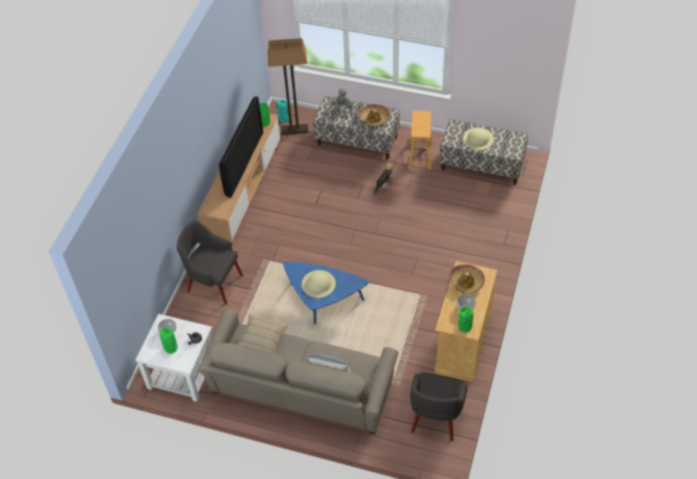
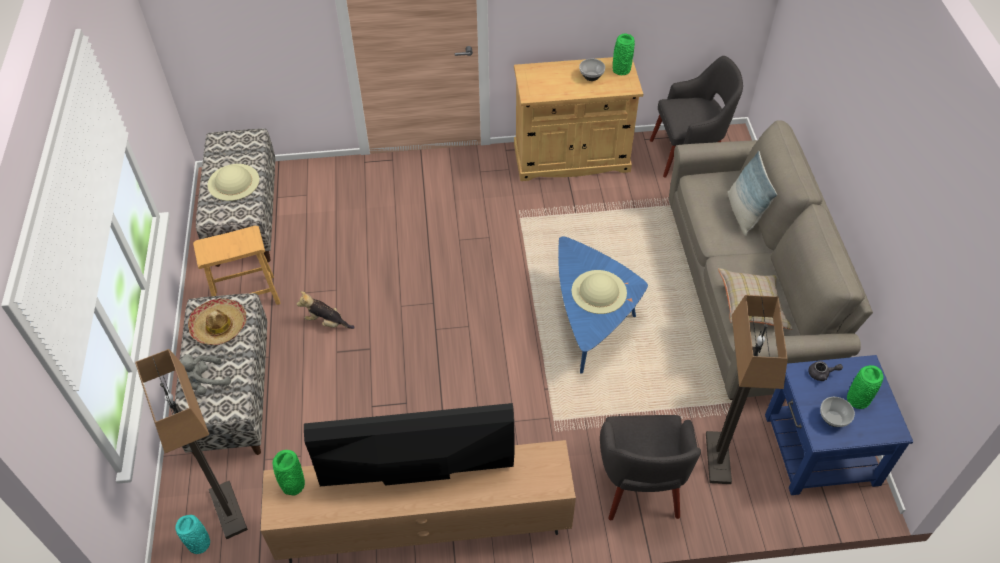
camera: 115 degrees left, 0 degrees up
white side table [135,314,212,402] -> blue side table [765,355,913,495]
hat [449,264,485,294] -> none
none -> floor lamp [706,295,787,484]

